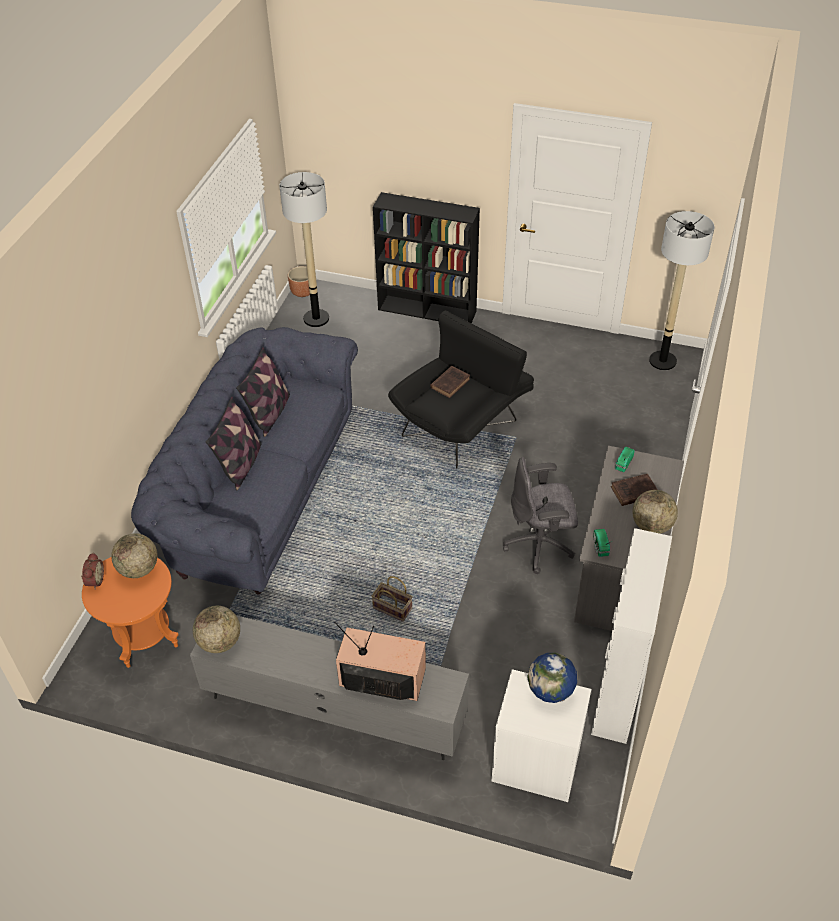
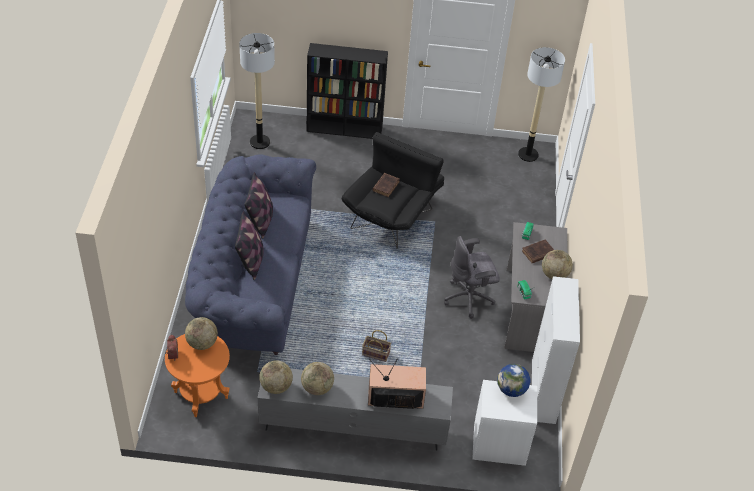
camera: 15 degrees left, 0 degrees up
brown planter [288,266,310,297] -> none
none -> globe [301,362,334,395]

